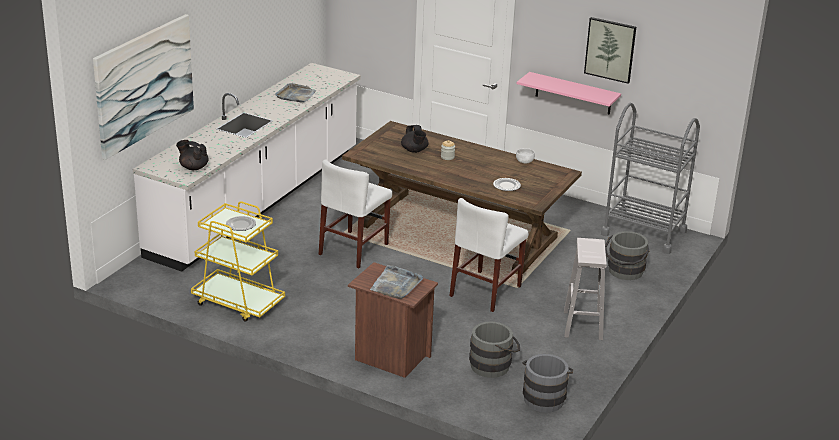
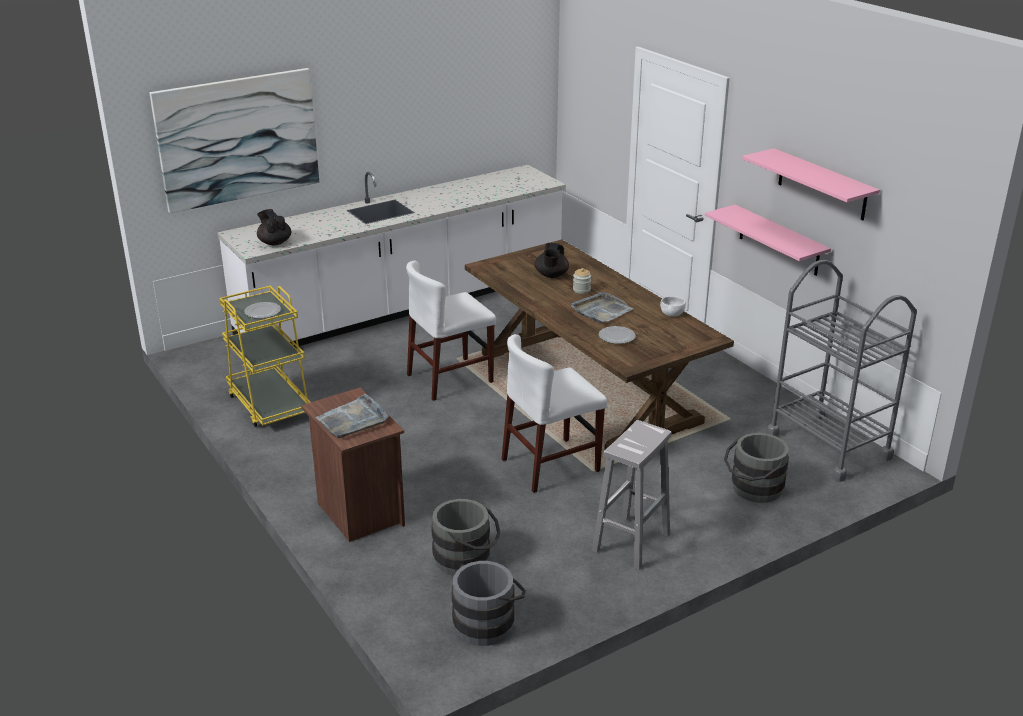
camera: 30 degrees right, 0 degrees up
grey tray [275,83,317,103] -> grey tray moved to [571,292,633,323]
picture [584,17,636,83] -> pink shelf [742,148,880,220]

